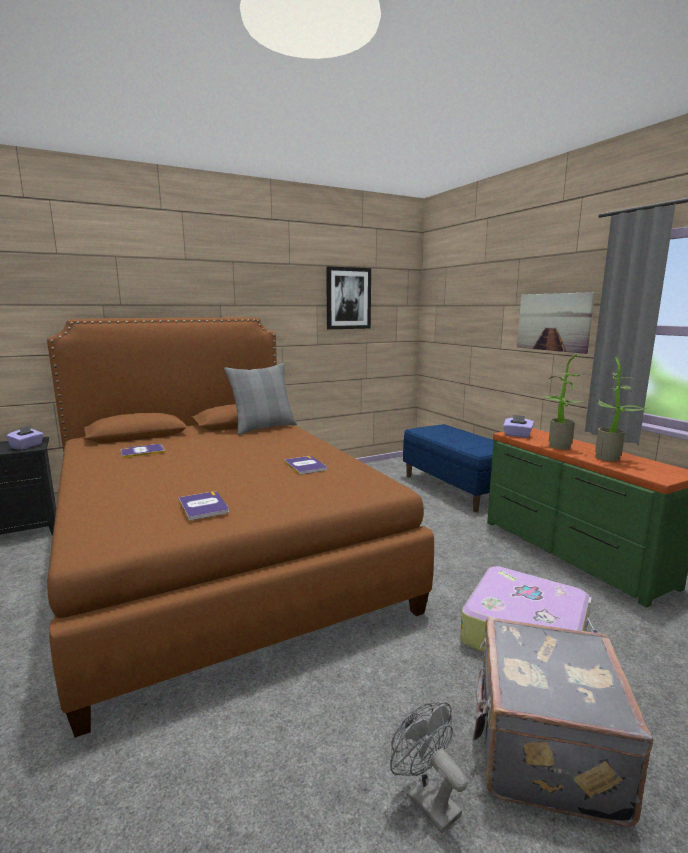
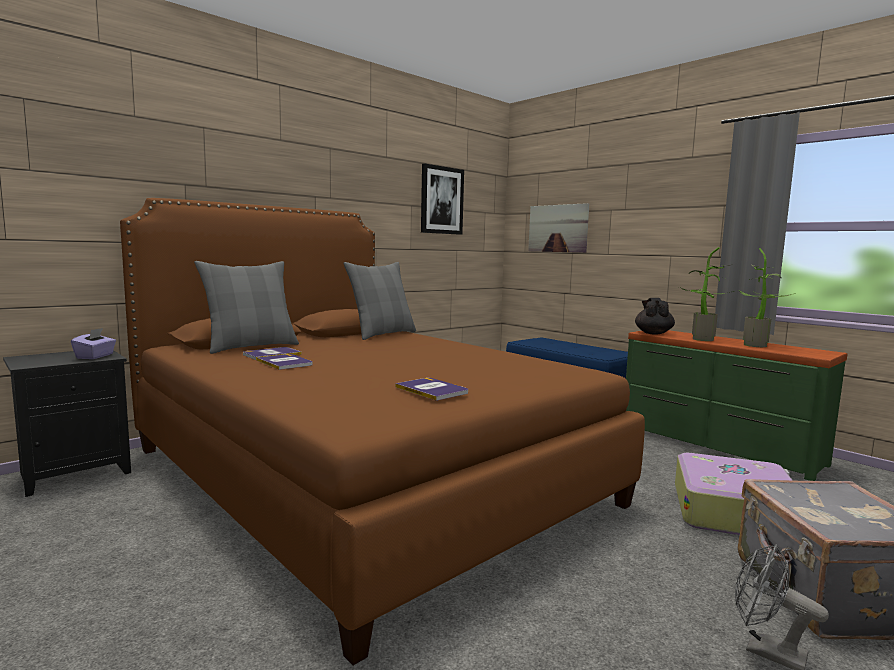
camera: 15 degrees left, 5 degrees down
book [284,456,327,475] -> book moved to [257,354,313,370]
purple tissue box [503,415,534,438] -> black teapot [635,298,675,334]
picture [517,292,595,354] -> picture moved to [528,203,589,253]
none -> grey pillow [194,261,299,354]

